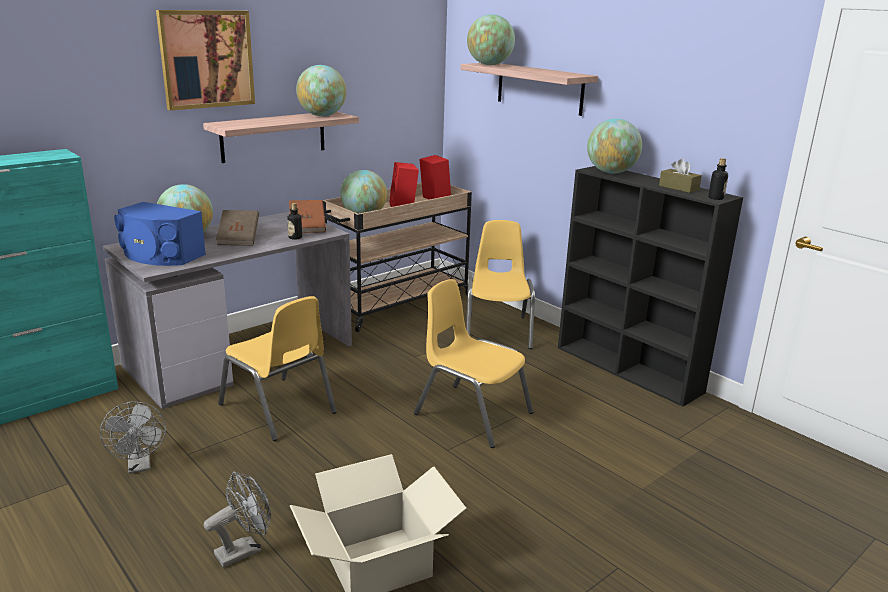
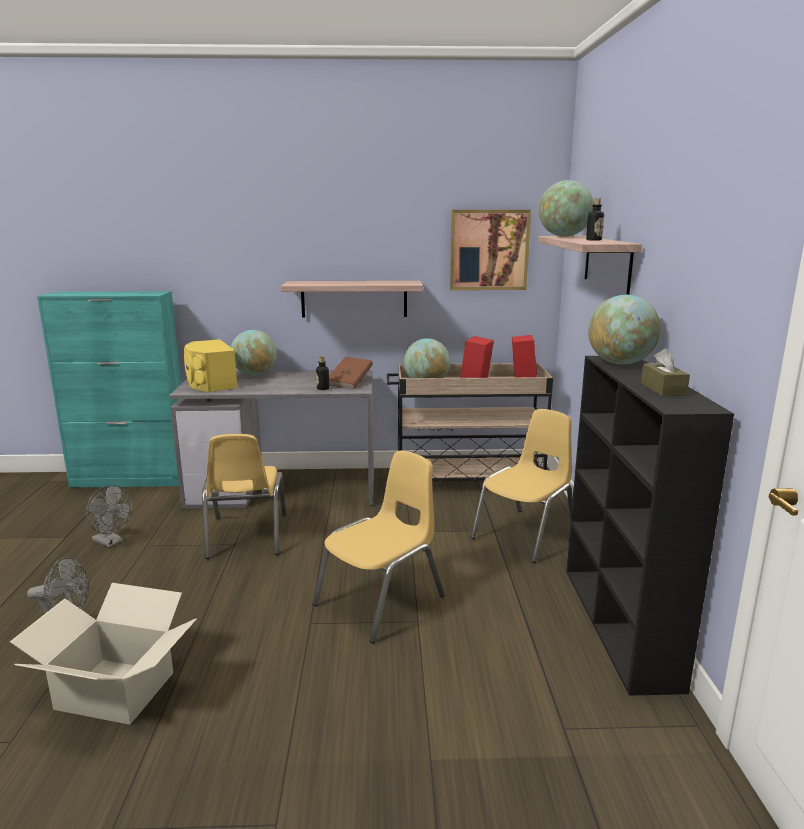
camera: 40 degrees right, 5 degrees down
grey fan [100,402,166,474] -> grey fan turned 75 degrees counterclockwise [86,484,132,548]
blue speaker [115,202,206,266] -> yellow speaker [184,339,238,392]
picture [156,10,255,111] -> picture moved to [450,210,531,290]
brown book [216,210,259,245] -> none
globe [296,65,346,116] -> none
yellow chair [414,279,533,448] -> yellow chair turned 60 degrees clockwise [312,451,445,643]
bottle [708,158,728,200] -> bottle moved to [586,198,604,241]

